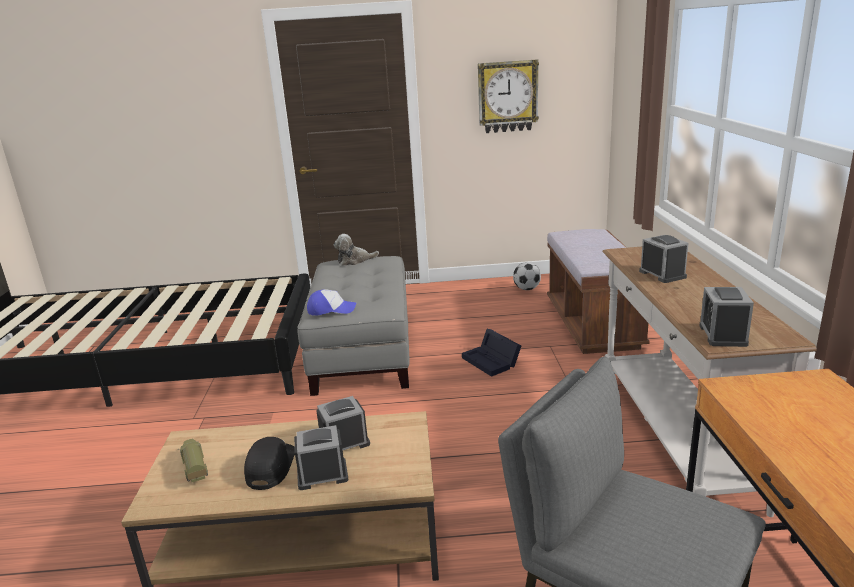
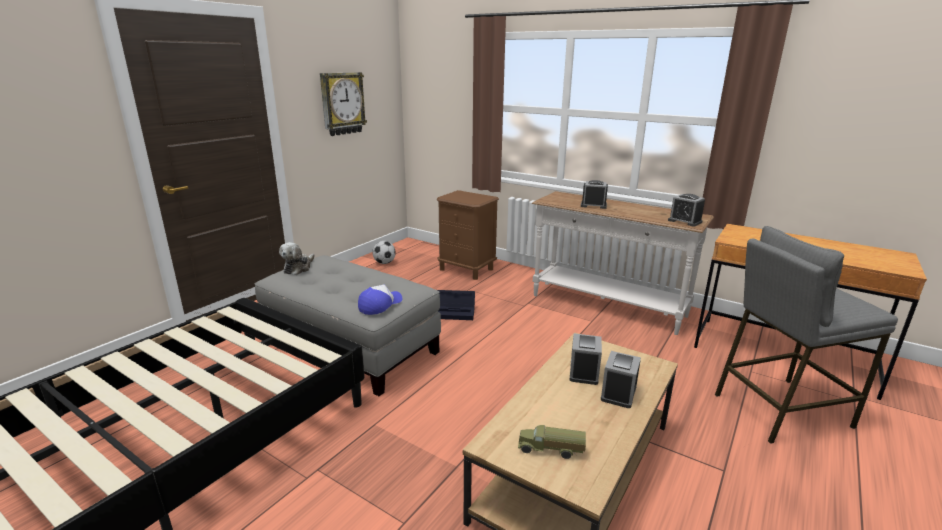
camera: 55 degrees left, 0 degrees up
black cap [244,437,295,490] -> none
brown bench [547,229,650,354] -> brown nightstand [437,190,499,280]

